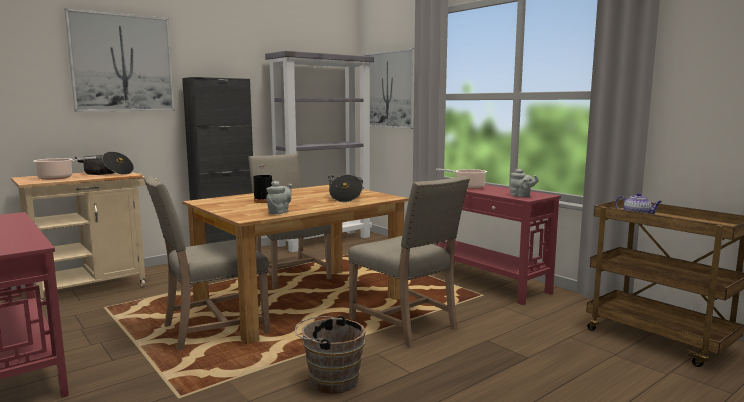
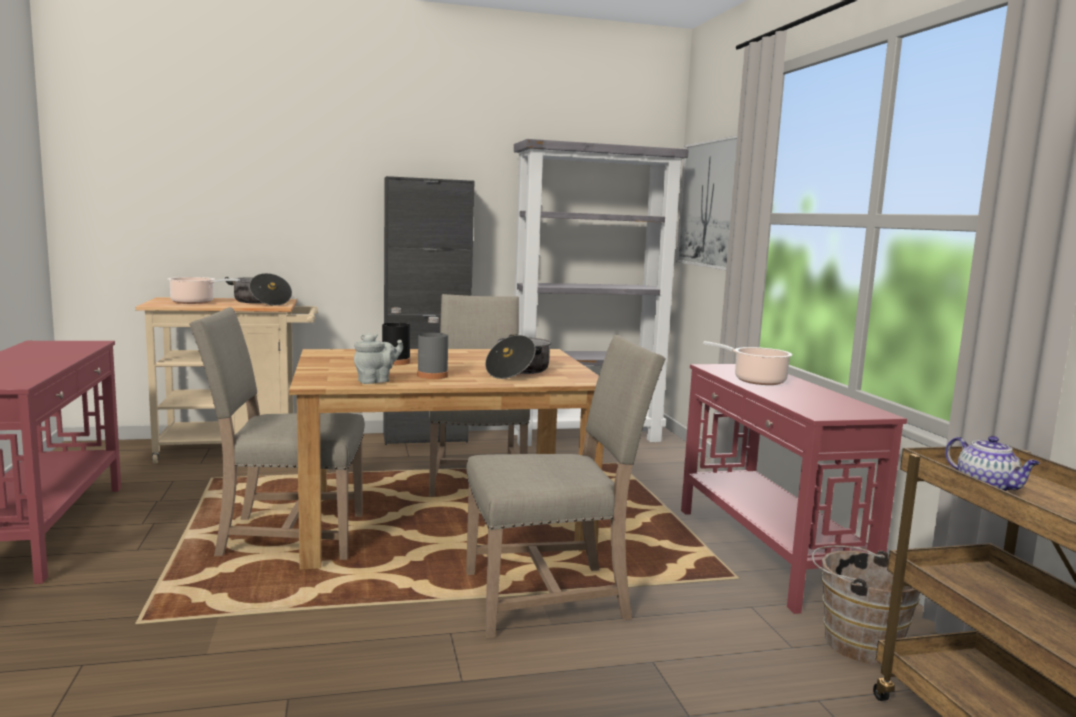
camera: 25 degrees right, 0 degrees up
picture [65,8,175,111] -> none
brown bucket [295,315,366,394] -> brown bucket moved to [812,545,920,664]
beige chair [348,176,470,347] -> beige chair turned 90 degrees counterclockwise [466,335,666,638]
grey teapot [510,169,539,197] -> none
none -> grey bottle [417,317,448,379]

